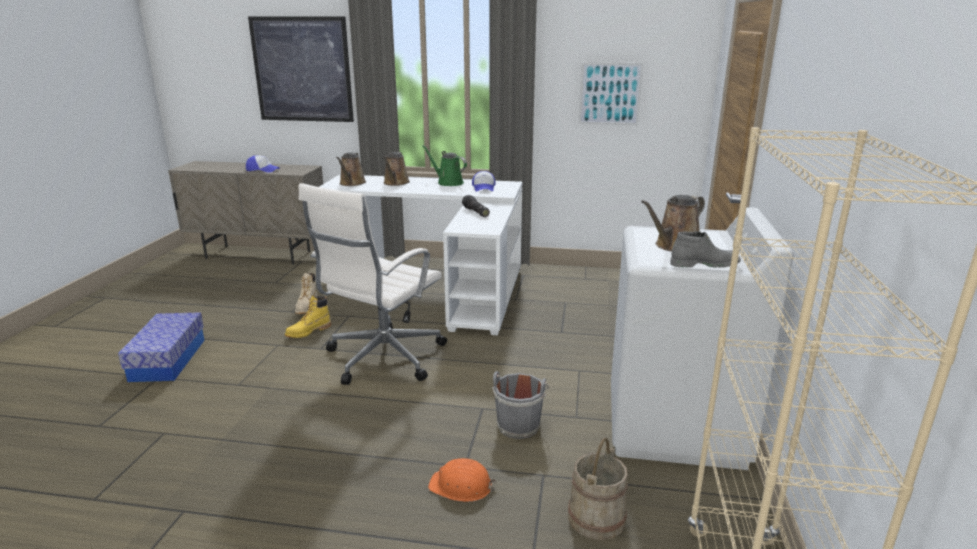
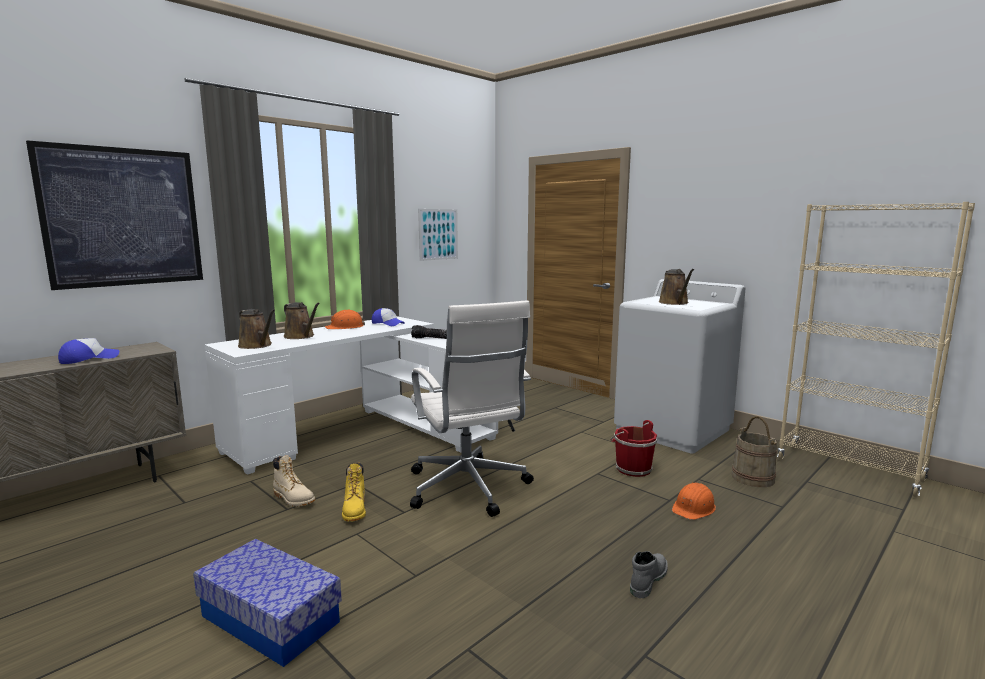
camera: 55 degrees left, 10 degrees down
green watering can [422,145,467,186] -> orange hard hat [325,309,365,329]
grey bucket [492,371,549,439] -> red bucket [610,420,657,477]
grey boot [670,231,740,268] -> grey boot moved to [630,551,668,598]

